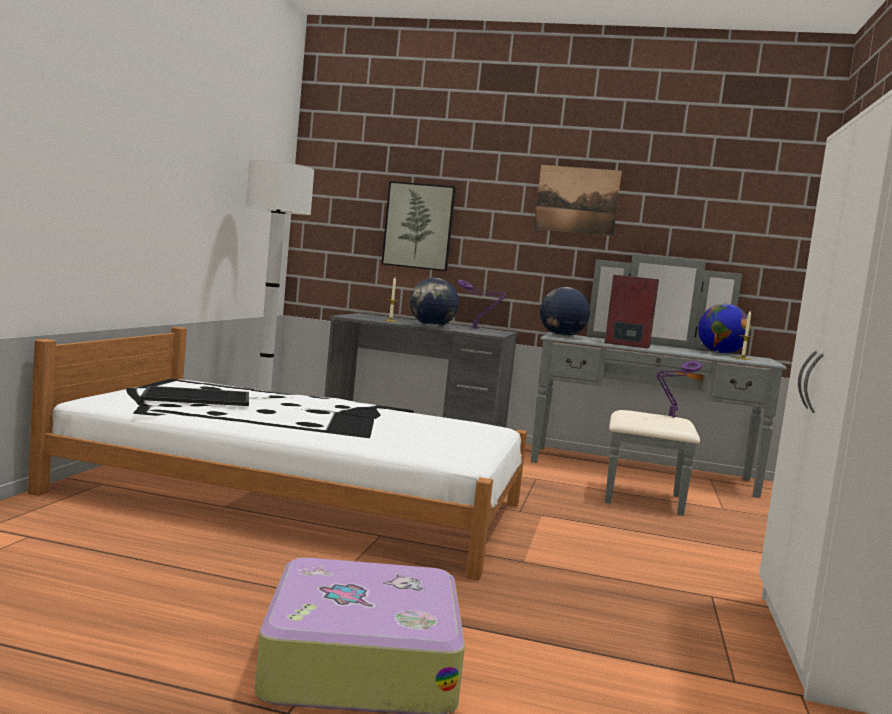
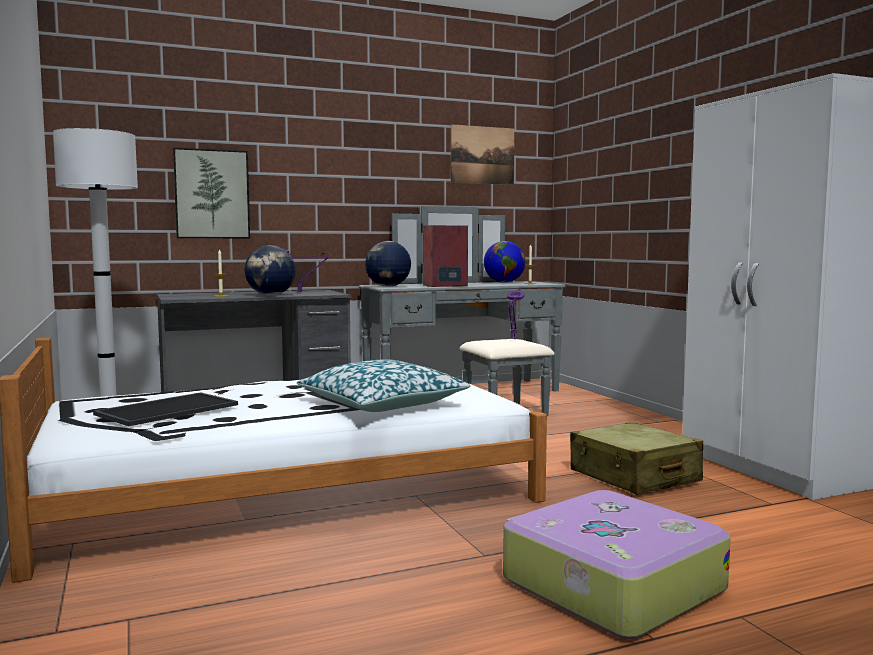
camera: 35 degrees left, 0 degrees up
picture [534,165,622,236] -> picture moved to [451,124,514,185]
none -> pillow [297,359,470,412]
none -> beige suitcase [570,422,703,495]

